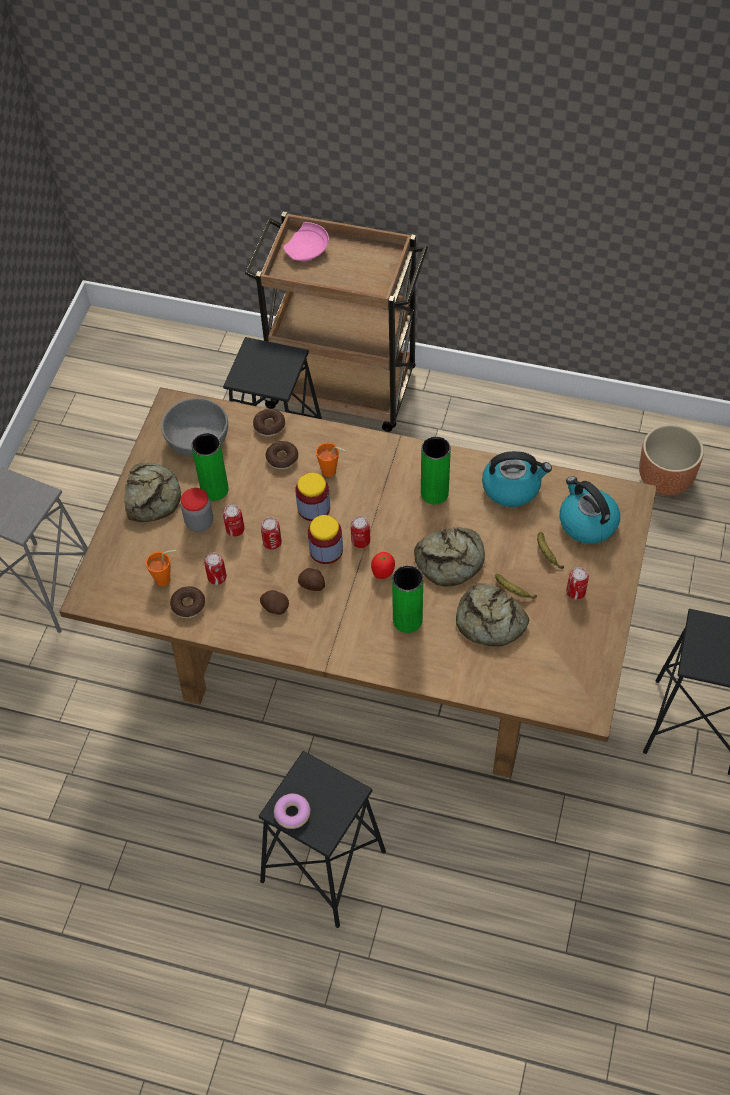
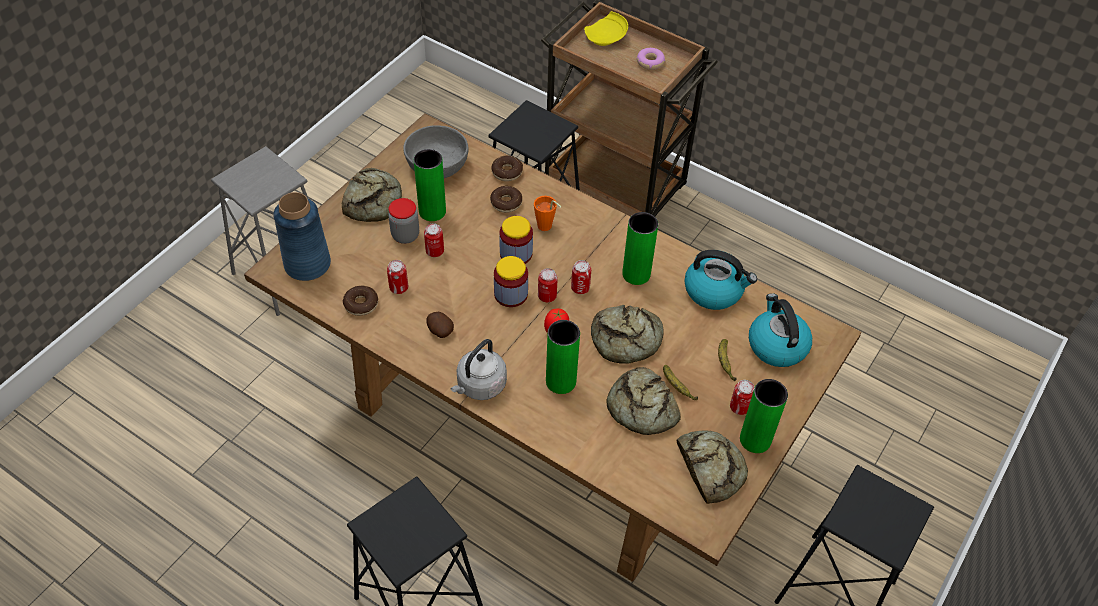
camera: 15 degrees right, 5 degrees down
orange cup [146,550,176,586] -> none
can [261,517,282,550] -> can moved to [571,260,591,294]
donut [274,793,311,829] -> donut moved to [636,48,665,70]
pink plate [283,222,329,261] -> yellow plate [584,11,628,46]
potato [298,568,325,591] -> none
brown planter [639,424,704,495] -> none
none -> blue vase [273,192,331,281]
none -> grey kettle [451,339,507,400]
none -> bread [676,430,748,504]
none -> green vase [740,379,788,453]

